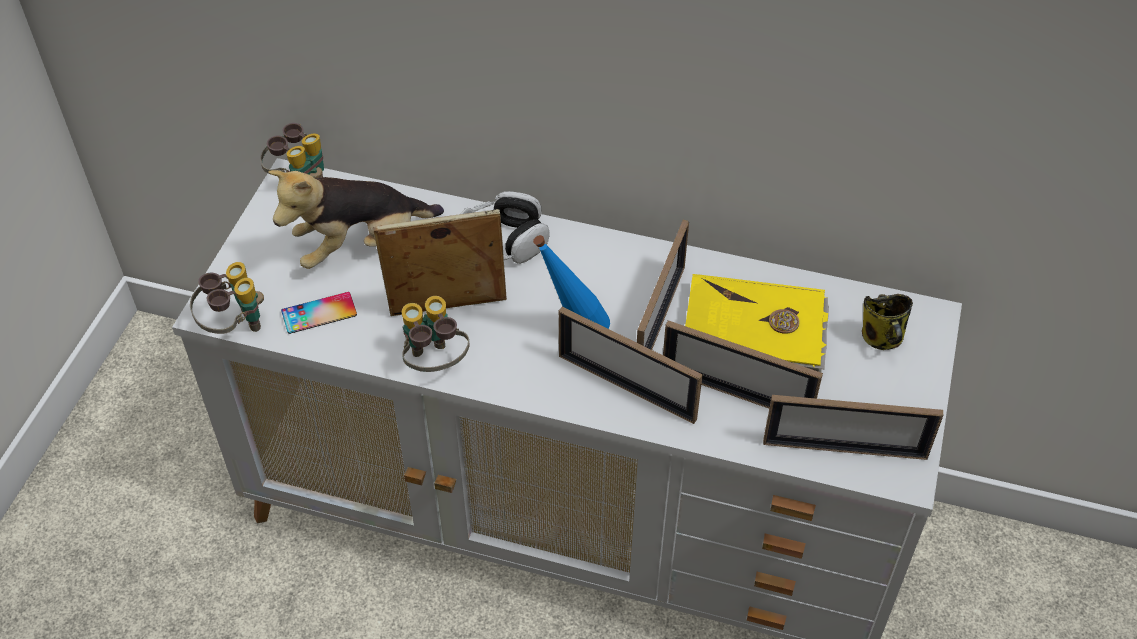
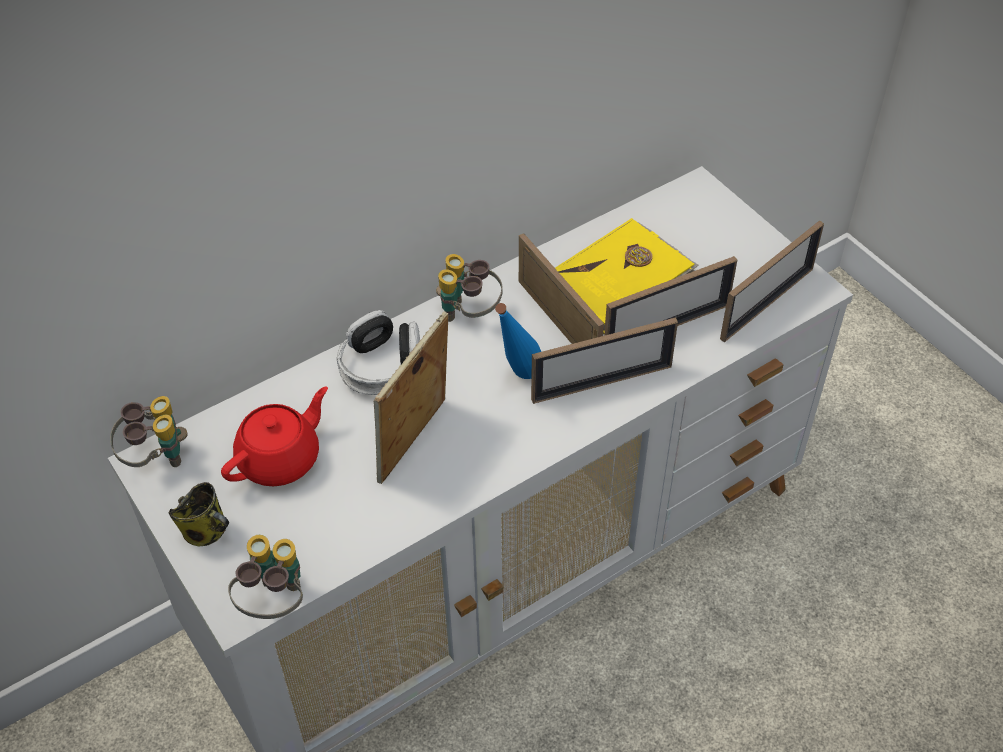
camera: 50 degrees left, 0 degrees up
plush toy [268,170,444,269] -> red teapot [221,386,328,486]
phone [281,292,357,334] -> none
binoculars [402,296,470,372] -> binoculars moved to [436,254,503,322]
mug [862,294,913,350] -> mug moved to [169,482,229,546]

